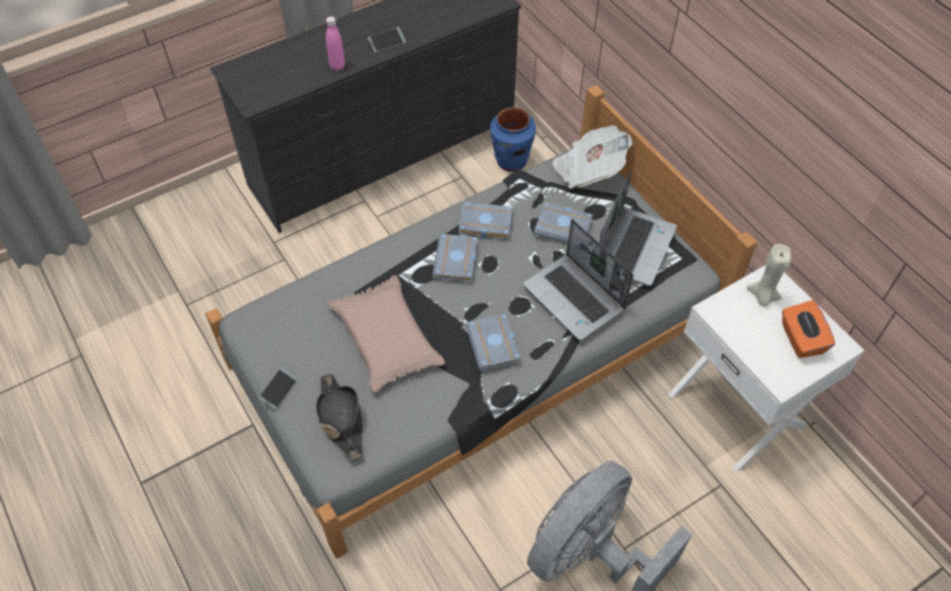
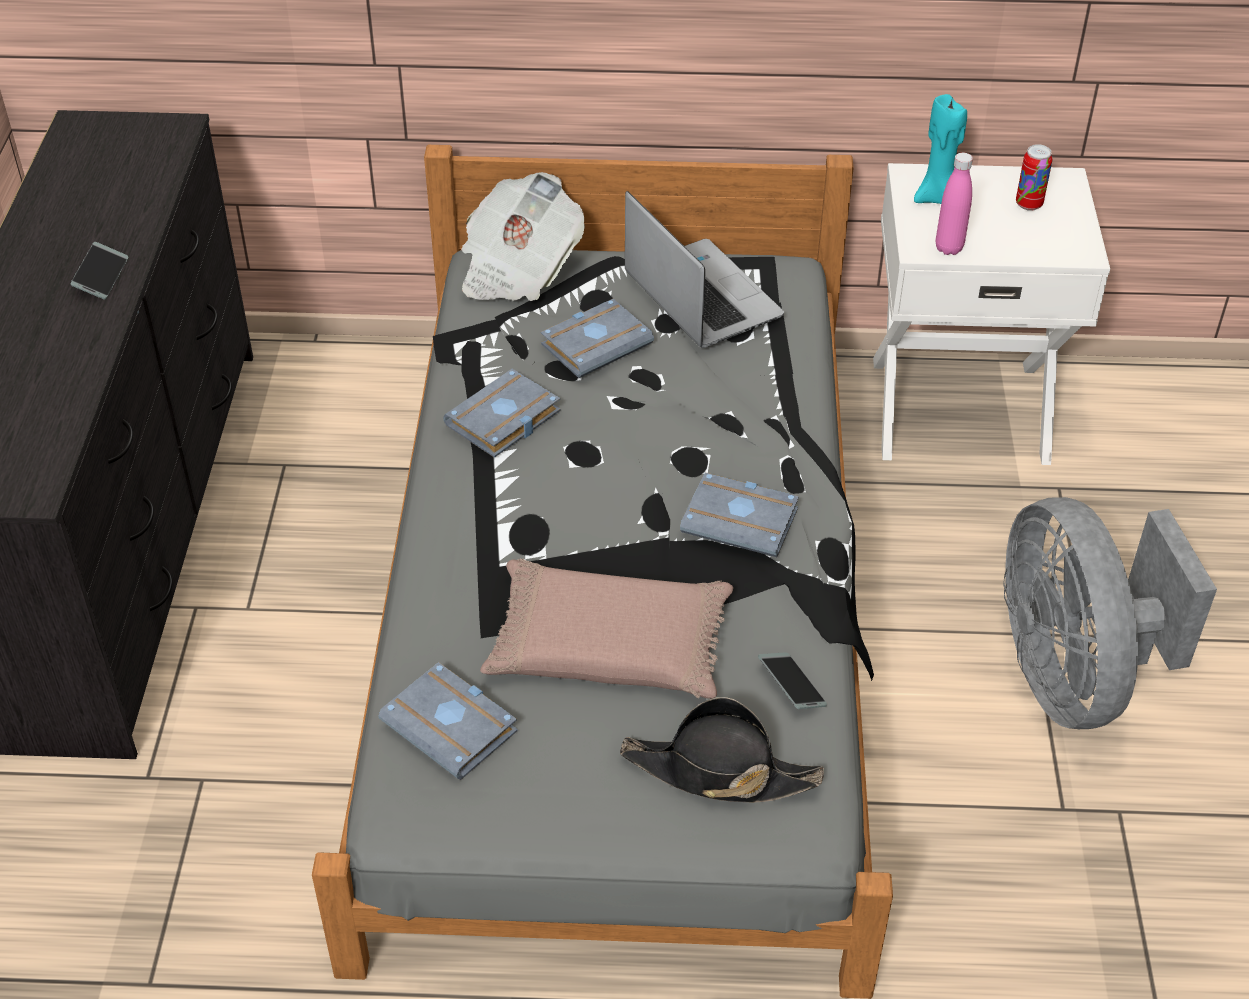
camera: 55 degrees left, 10 degrees down
phone [259,367,298,409] -> phone moved to [758,652,827,709]
pink bottle [326,16,345,71] -> pink bottle moved to [935,153,973,255]
grey book [432,234,478,283] -> grey book moved to [378,662,518,780]
blue vase [490,107,536,172] -> none
laptop [523,219,633,341] -> none
beige candle [747,244,791,307] -> turquoise candle [914,94,967,204]
orange tissue box [782,300,835,358] -> can [1016,144,1052,211]

